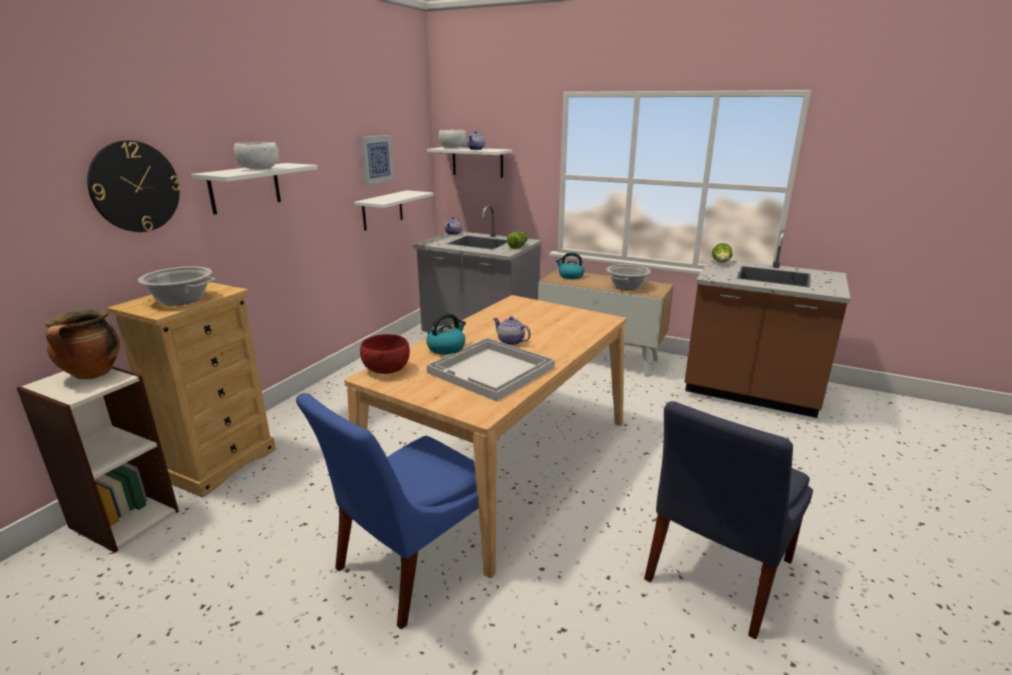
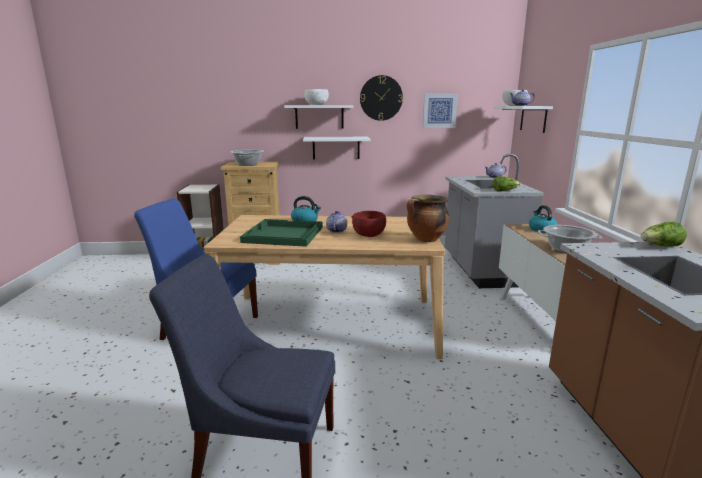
camera: 60 degrees right, 5 degrees down
cooking pot [45,309,120,379] -> cooking pot moved to [407,195,449,242]
wall clock [87,140,181,232] -> wall clock moved to [360,75,403,121]
white shelf [354,190,434,231] -> white shelf moved to [303,137,371,159]
red bowl [360,334,410,374] -> red bowl moved to [351,211,386,237]
white tray [427,338,555,401] -> green tray [240,219,323,247]

